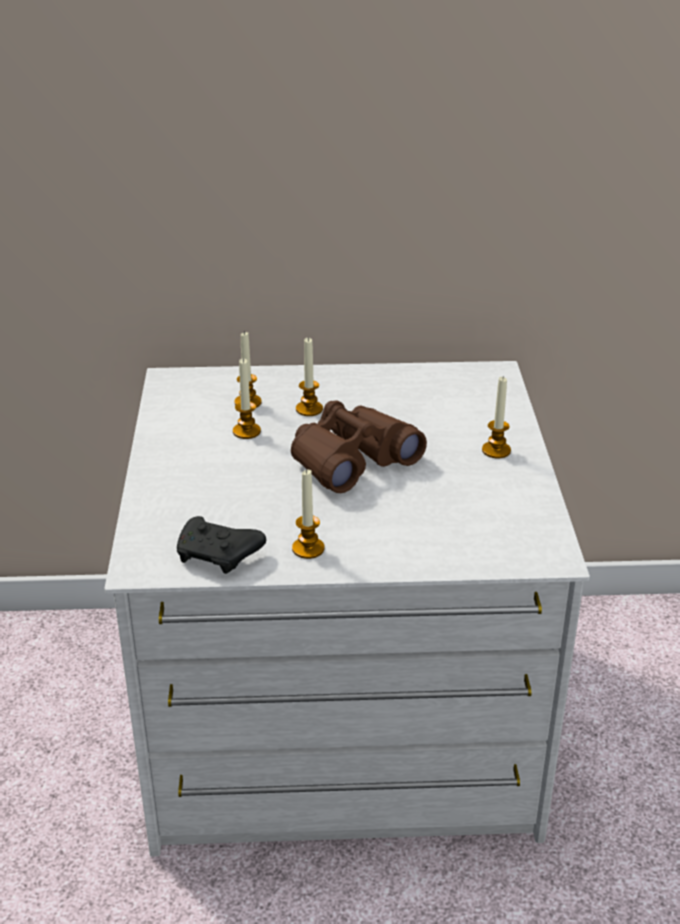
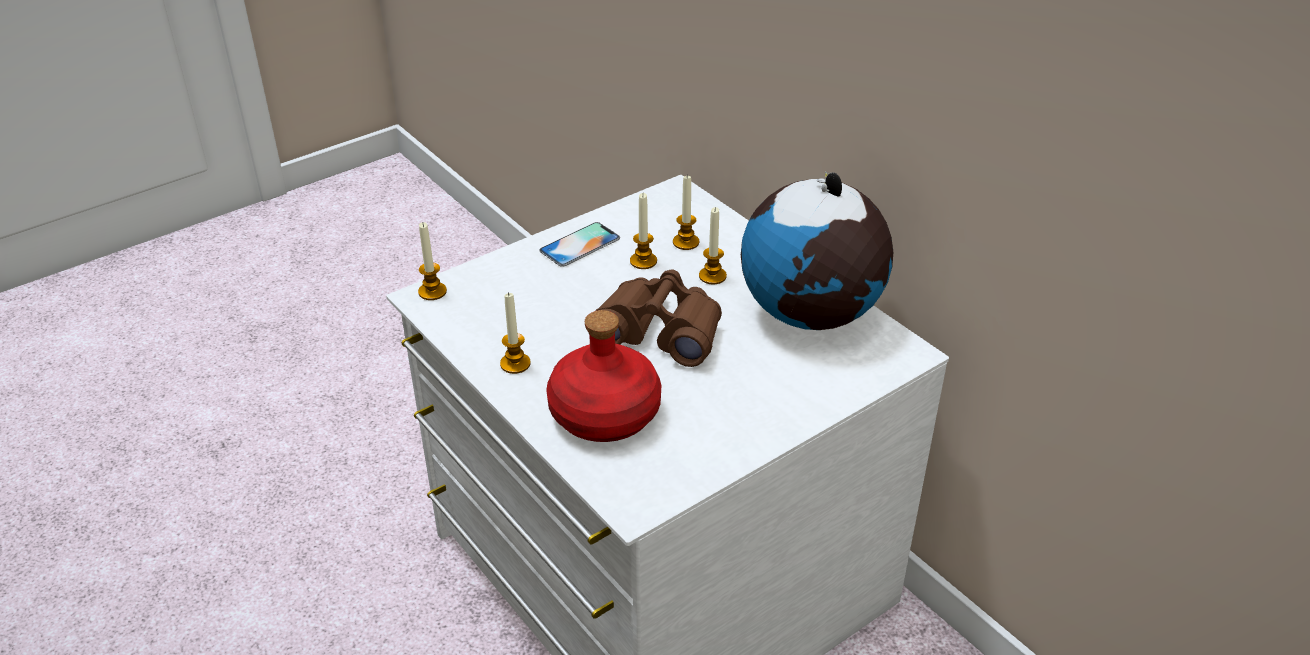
camera: 55 degrees right, 5 degrees up
black game controller [177,516,266,574] -> none
candle [482,377,511,459] -> candle moved to [418,222,447,300]
none -> phone [539,222,620,267]
none -> red bottle [546,310,661,442]
none -> globe [741,172,893,330]

